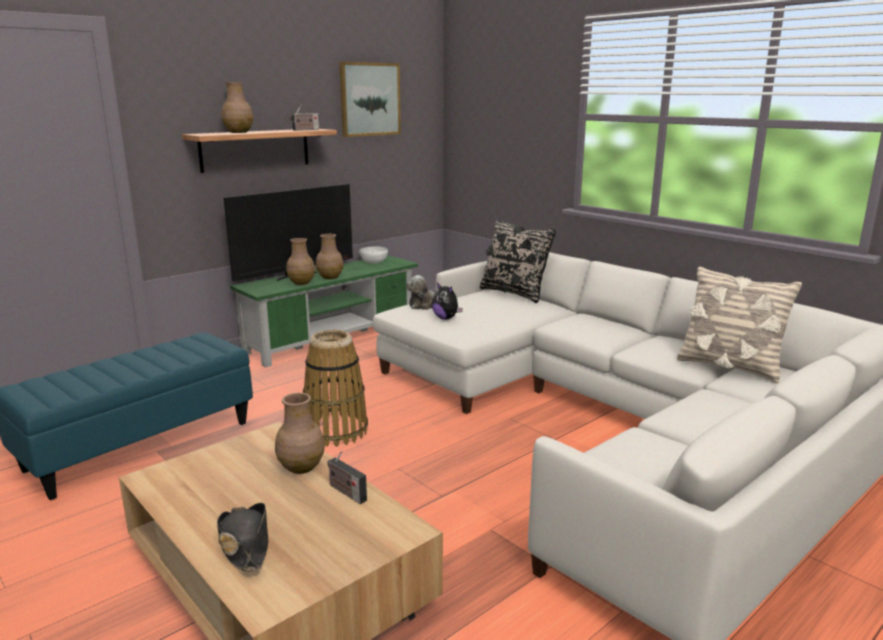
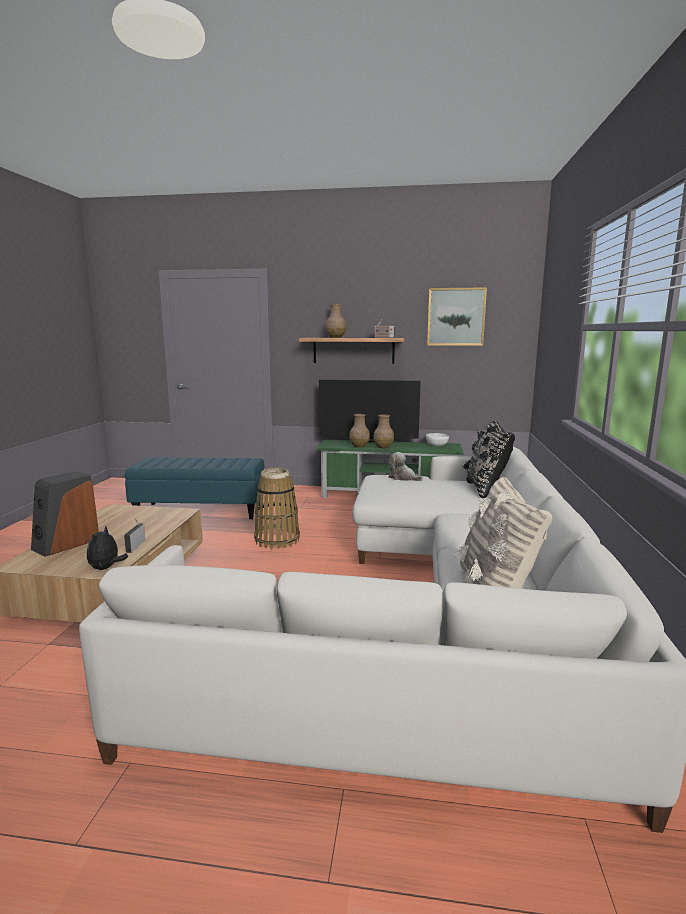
camera: 50 degrees right, 5 degrees down
black hat [217,503,268,571] -> speaker [31,471,99,557]
brown vase [275,393,325,474] -> none
plush toy [432,282,463,320] -> plush toy moved to [87,525,128,570]

